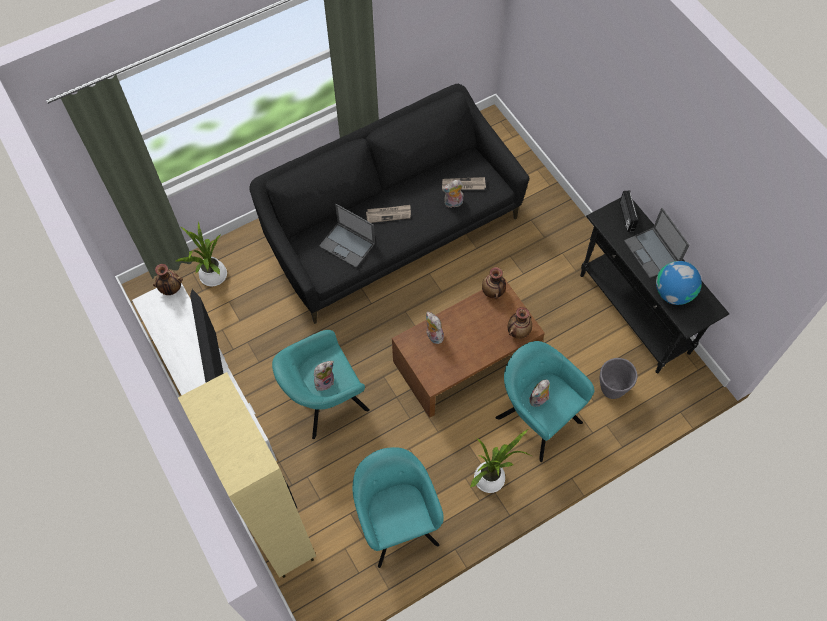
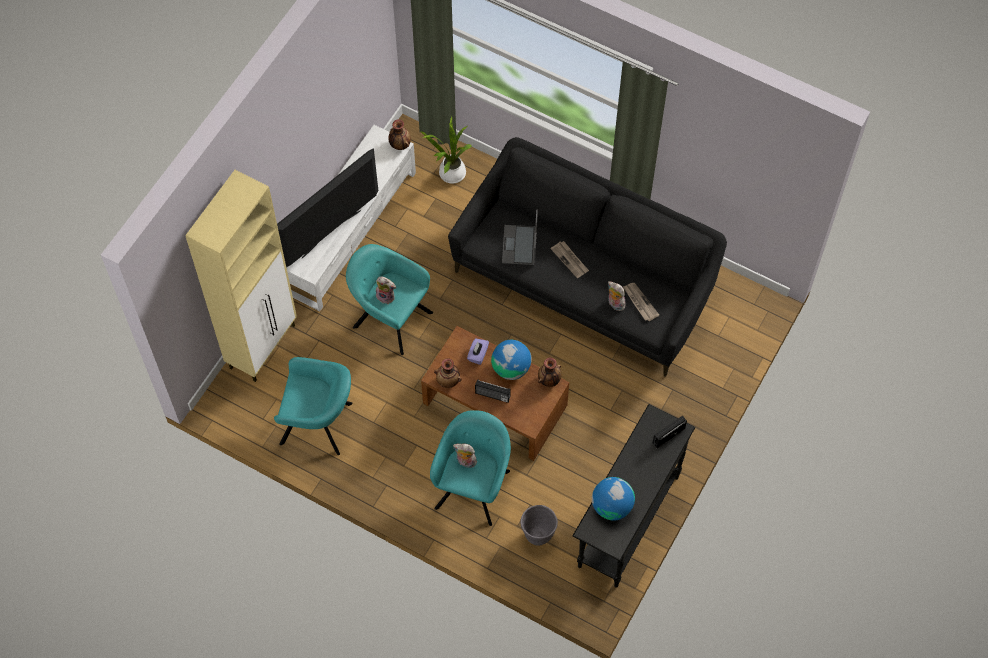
camera: 60 degrees right, 0 degrees up
turquoise armchair [353,447,444,568] -> turquoise armchair turned 60 degrees clockwise [274,357,352,455]
plush toy [426,311,444,344] -> purple tissue box [467,338,489,365]
potted plant [470,429,531,493] -> none
vase [508,307,532,339] -> vase moved to [434,358,462,388]
laptop [624,208,689,278] -> none
none -> radio [475,379,511,403]
none -> globe [491,340,532,380]

